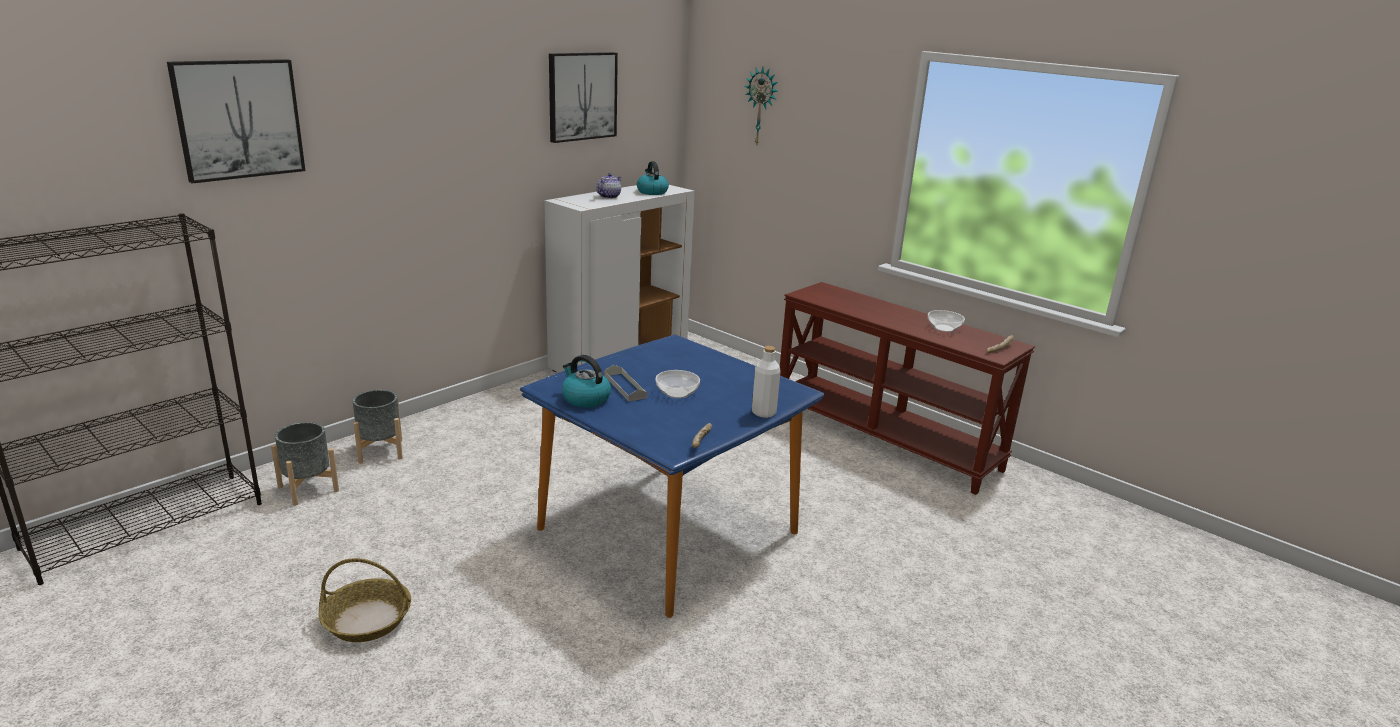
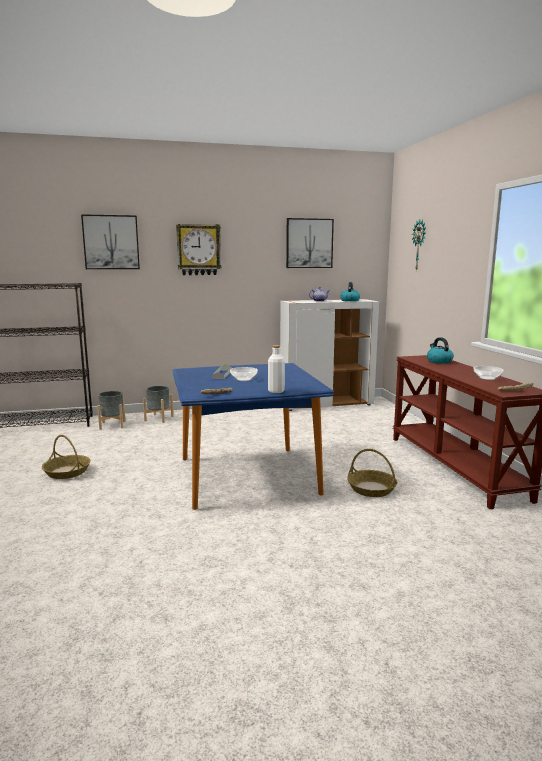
camera: 35 degrees right, 10 degrees down
kettle [562,355,611,408] -> kettle moved to [427,337,454,364]
none -> wall clock [176,224,221,275]
none -> basket [347,449,397,497]

